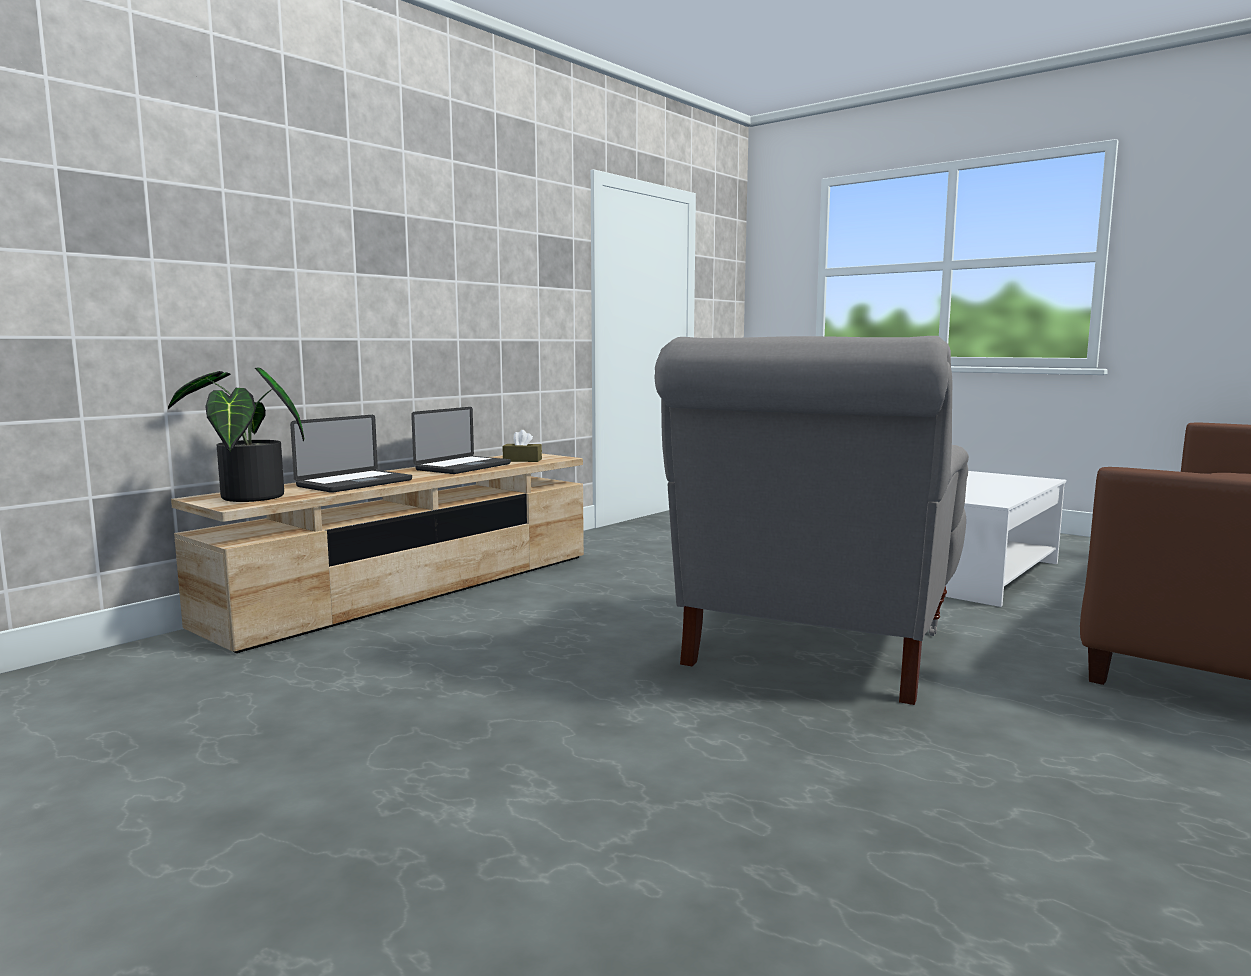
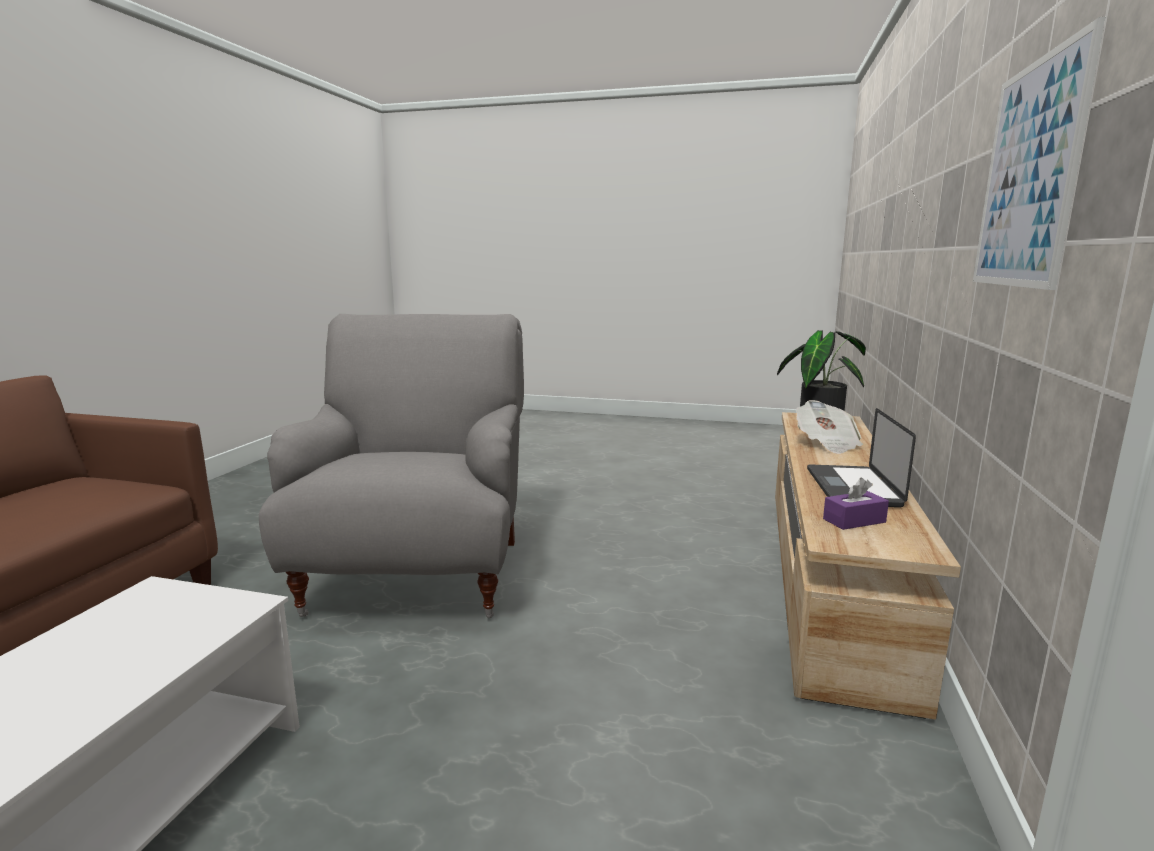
camera: 155 degrees right, 5 degrees up
laptop [290,415,412,493] -> newspaper [796,400,863,454]
brown tissue box [503,430,542,462] -> purple tissue box [823,478,889,530]
none -> picture [973,17,1106,290]

